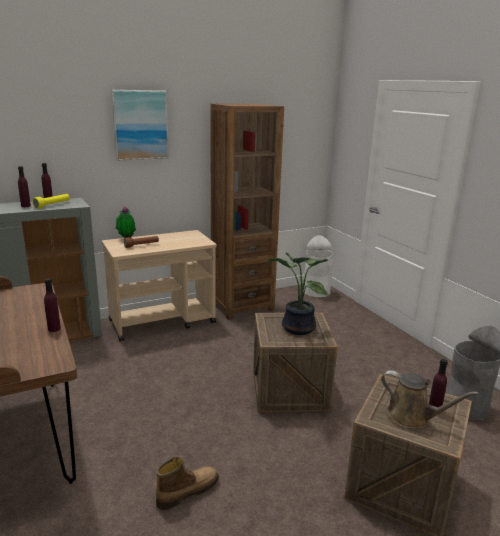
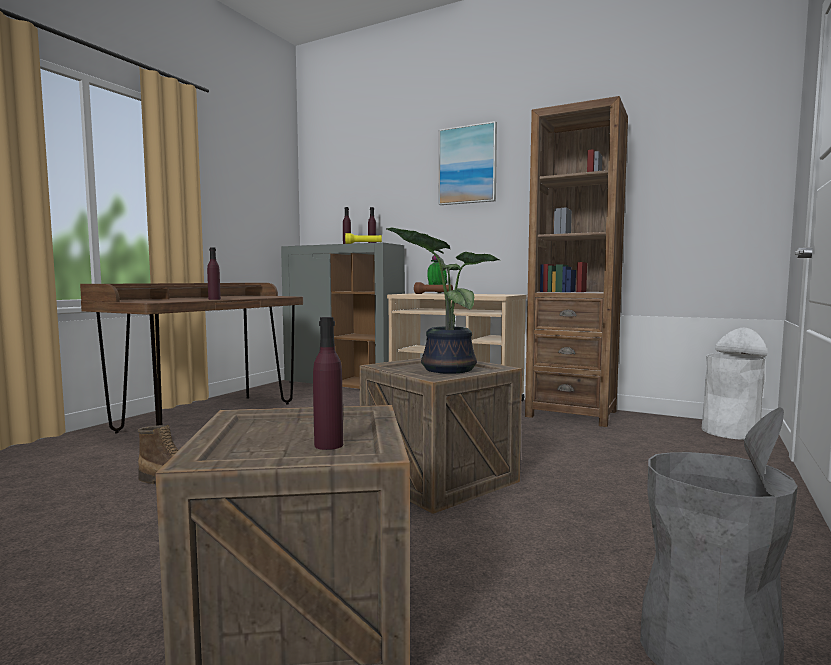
camera: 55 degrees right, 15 degrees down
brown watering can [381,370,479,429] -> none

